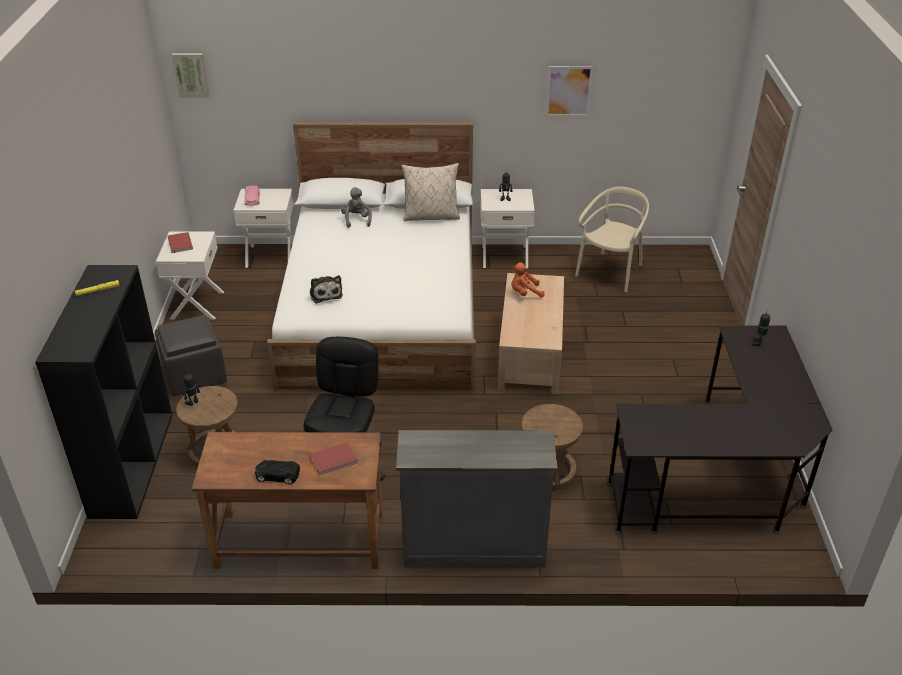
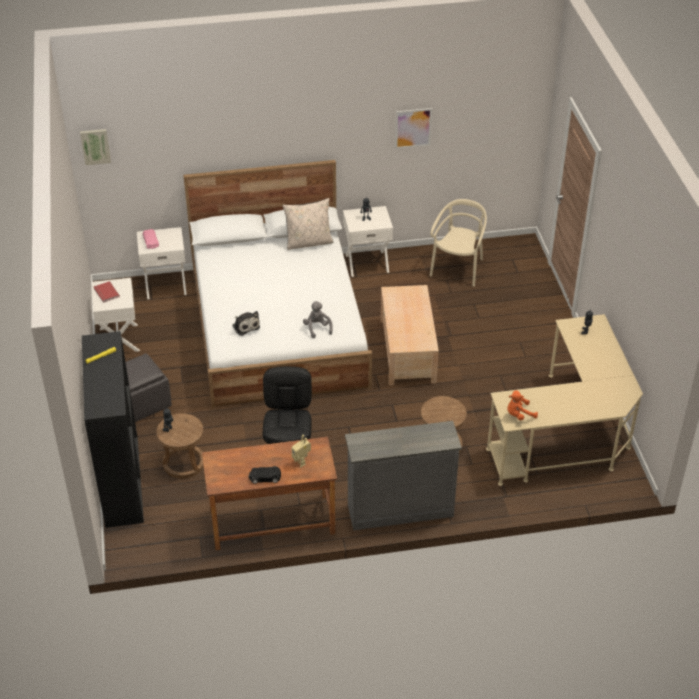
camera: 10 degrees left, 5 degrees up
red book [310,442,358,476] -> toy robot [292,435,311,468]
grey plush toy [341,187,372,228] -> grey plush toy moved to [303,301,333,338]
orange plush toy [511,262,544,298] -> orange plush toy moved to [507,390,538,420]
black desk [607,325,832,534] -> beige desk [486,314,643,486]

